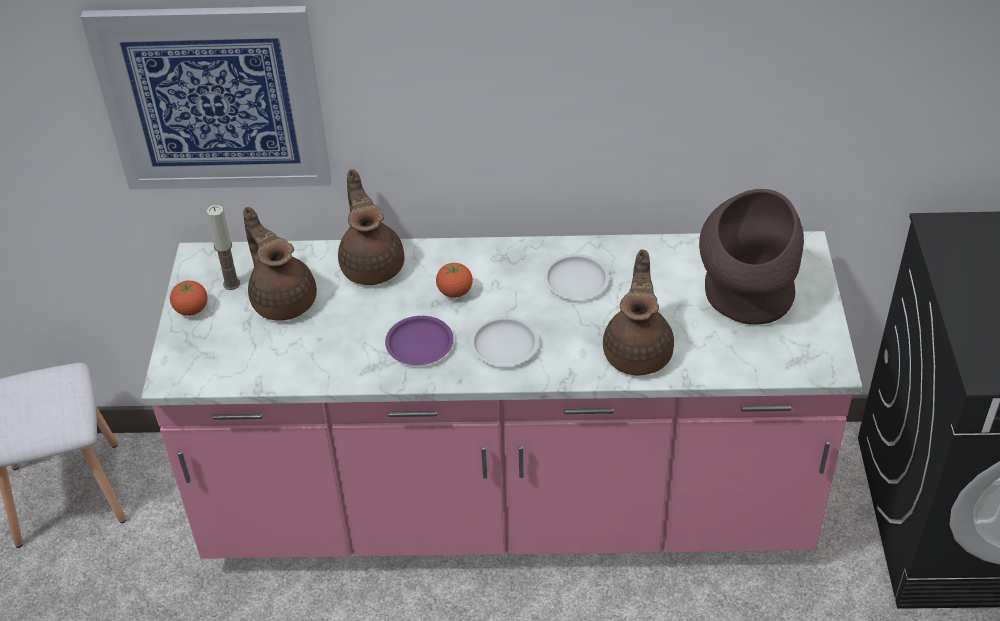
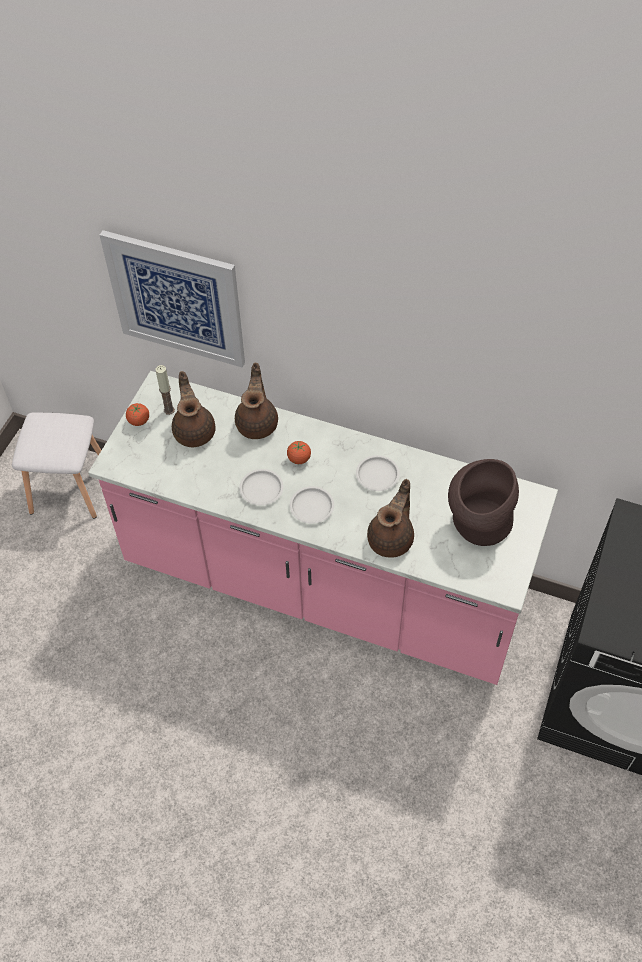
camera: 20 degrees right, 10 degrees up
purple plate [385,316,454,365] -> white plate [239,469,284,505]

